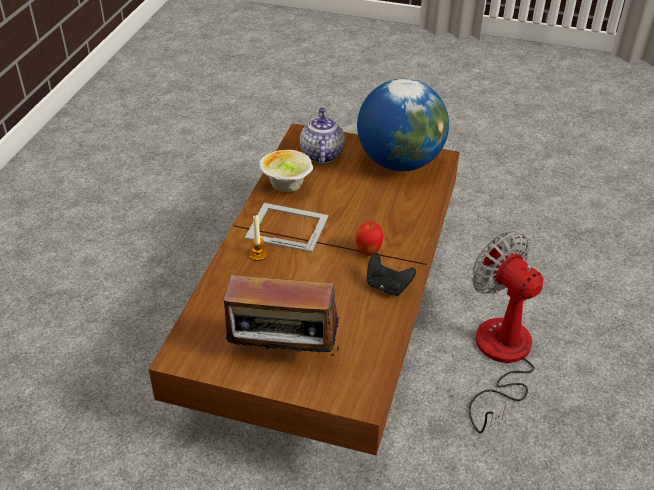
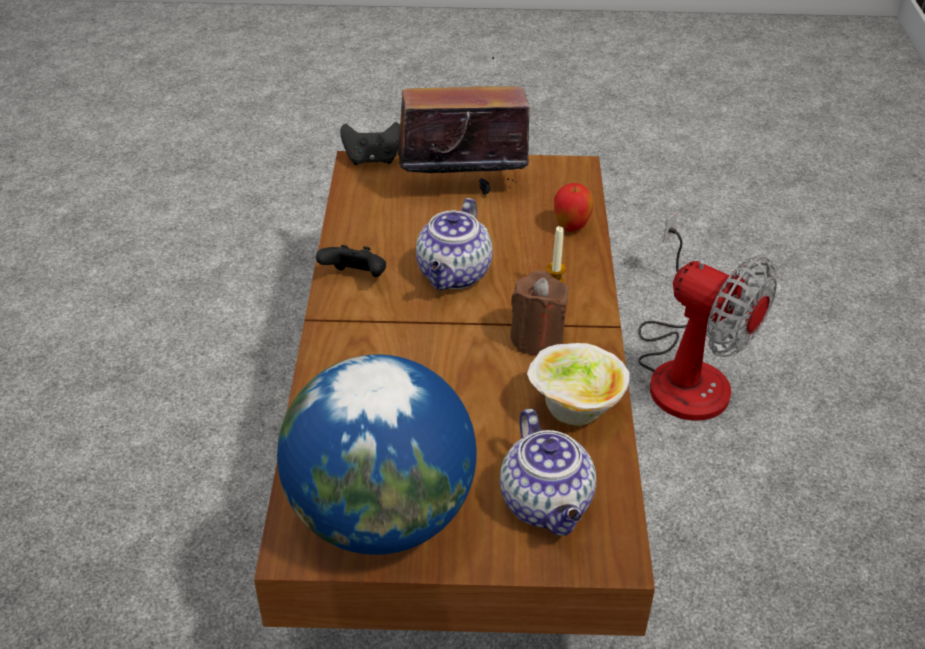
camera: 165 degrees right, 0 degrees up
picture frame [245,203,328,253] -> brown candle [510,270,569,356]
apple [355,222,384,256] -> apple moved to [554,183,594,232]
fan [469,231,543,433] -> fan moved to [638,211,777,421]
none -> black game controller [340,122,400,165]
none -> teapot [416,198,493,290]

